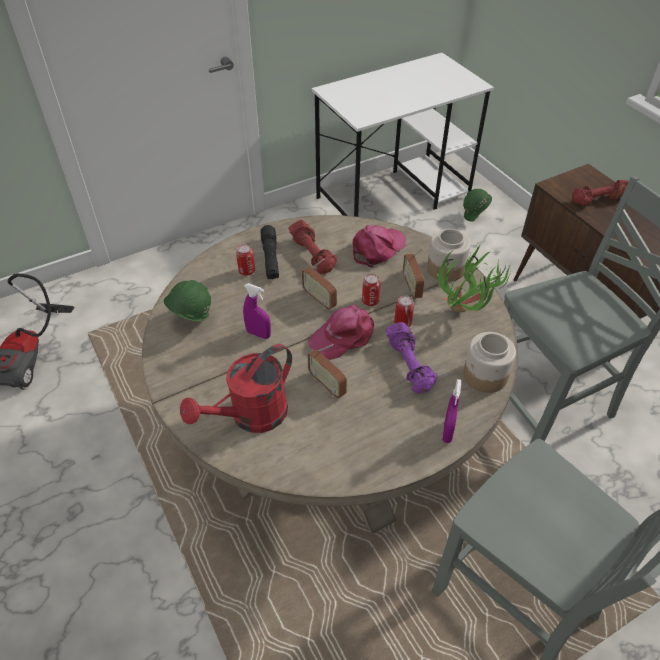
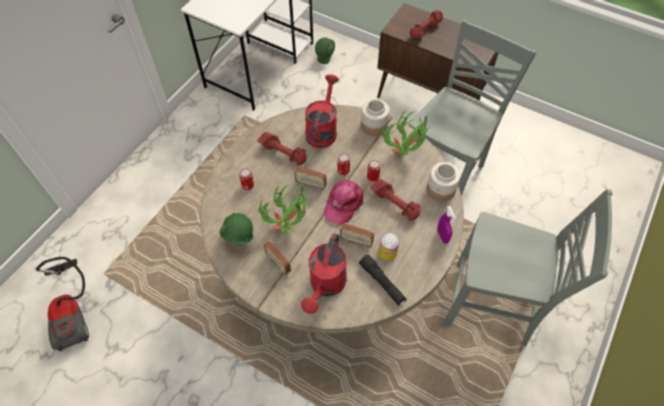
camera: 30 degrees left, 10 degrees up
purple spray bottle [243,283,271,339] -> potted plant [258,183,310,234]
black flashlight [260,225,279,279] -> black flashlight moved to [359,254,406,306]
pink cap [353,225,406,268] -> red watering can [305,74,339,148]
purple dumbbell [386,322,438,394] -> red dumbbell [371,179,420,221]
radio [403,248,424,299] -> radio moved to [264,241,291,275]
none -> can [379,232,399,261]

